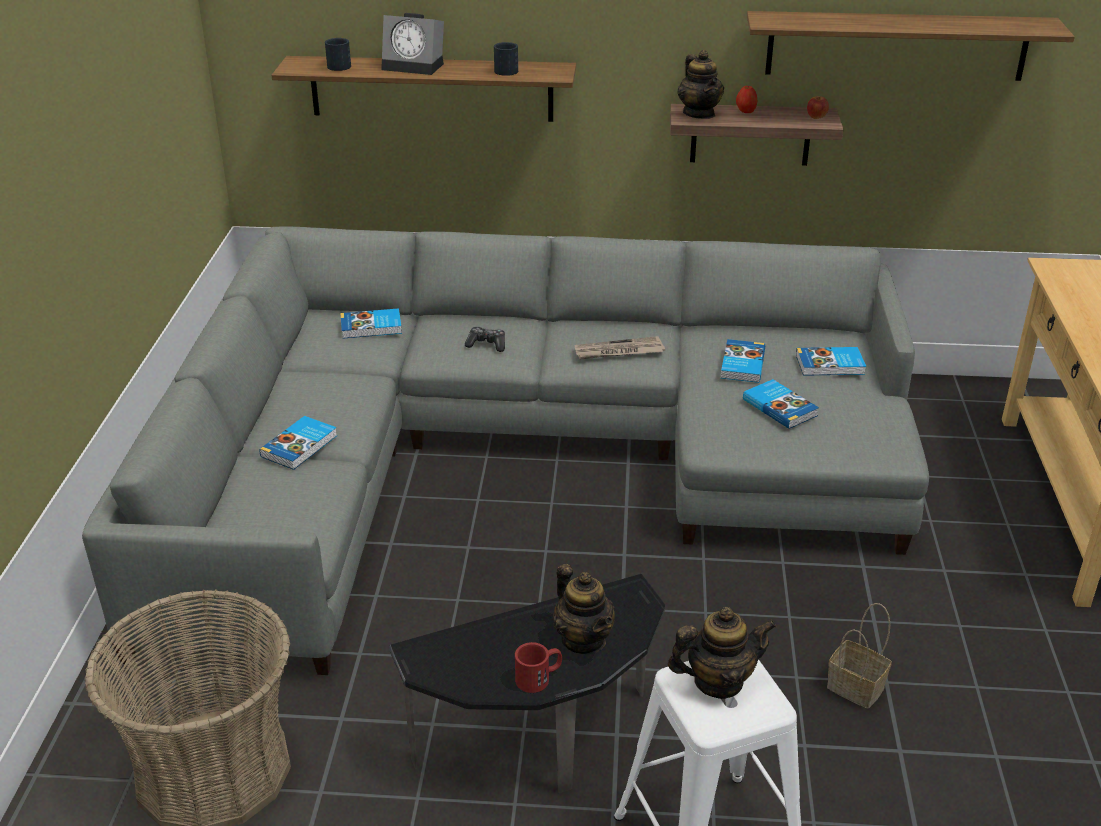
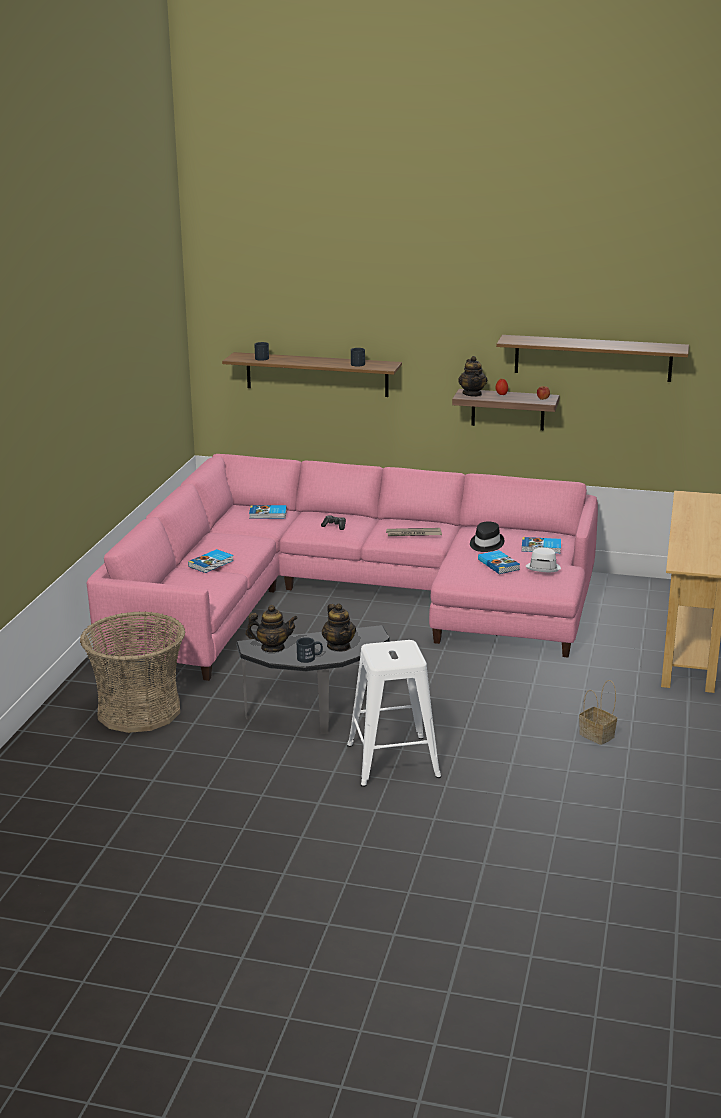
camera: 10 degrees right, 10 degrees down
grey sofa [82,227,929,675] -> pink sofa [87,454,598,681]
alarm clock [381,13,444,75] -> none
red mug [515,642,562,693] -> black mug [297,637,323,663]
teapot [668,607,776,699] -> teapot moved to [246,605,298,652]
book [721,339,765,383] -> black hat [470,522,505,552]
basket [827,603,892,709] -> basket moved to [579,680,617,745]
none -> white hat [525,548,561,572]

